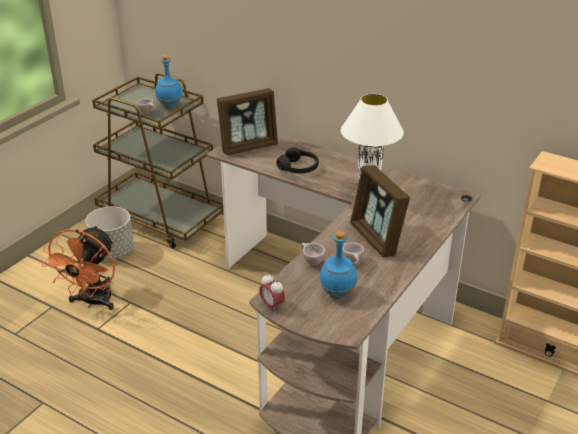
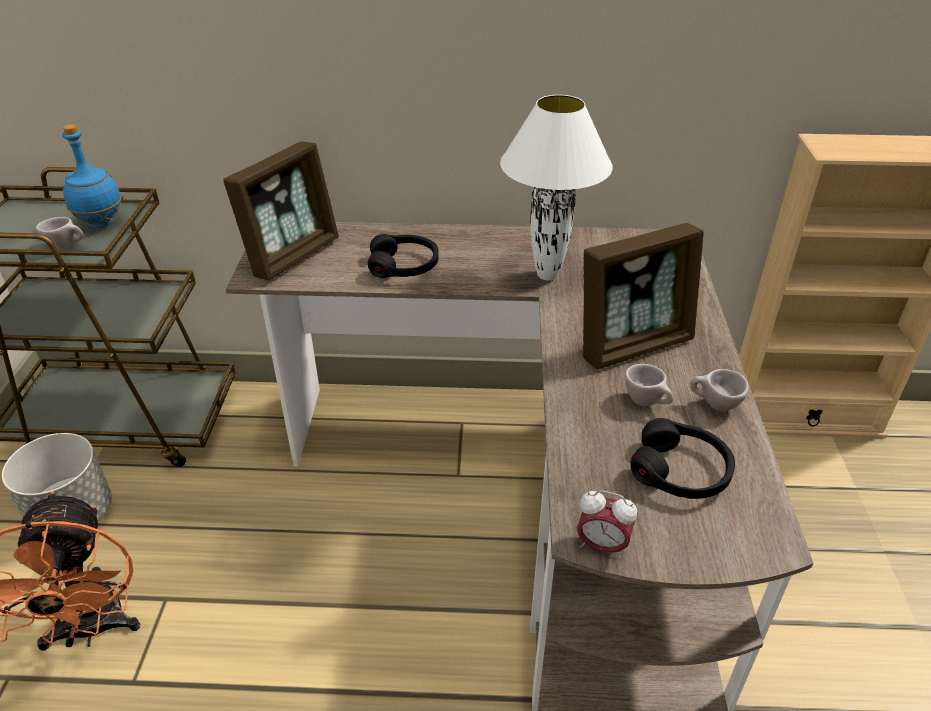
camera: 30 degrees left, 5 degrees up
beige cup [300,243,325,266] -> beige cup moved to [690,369,749,411]
blue bottle [319,231,357,299] -> black headphones [630,418,735,499]
picture frame [350,165,410,257] -> picture frame turned 60 degrees counterclockwise [583,223,704,369]

